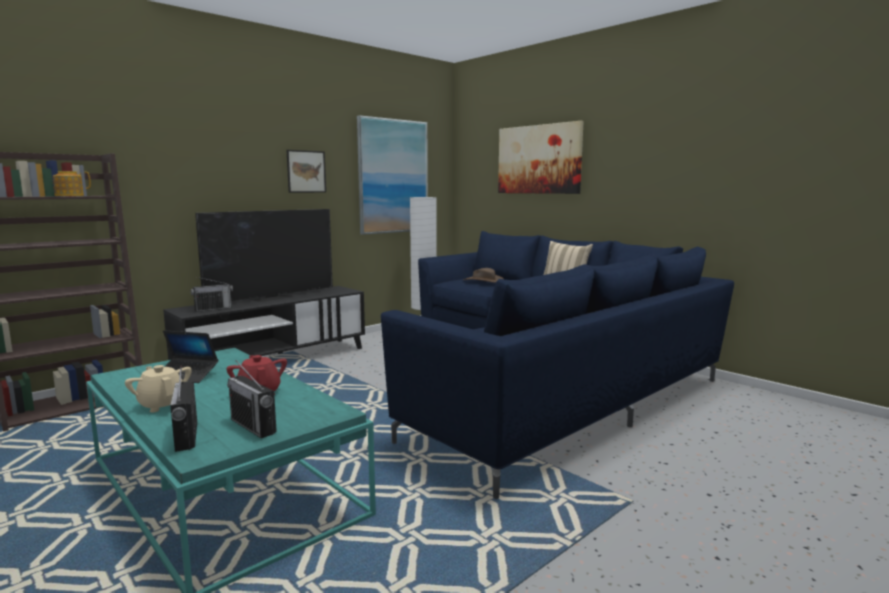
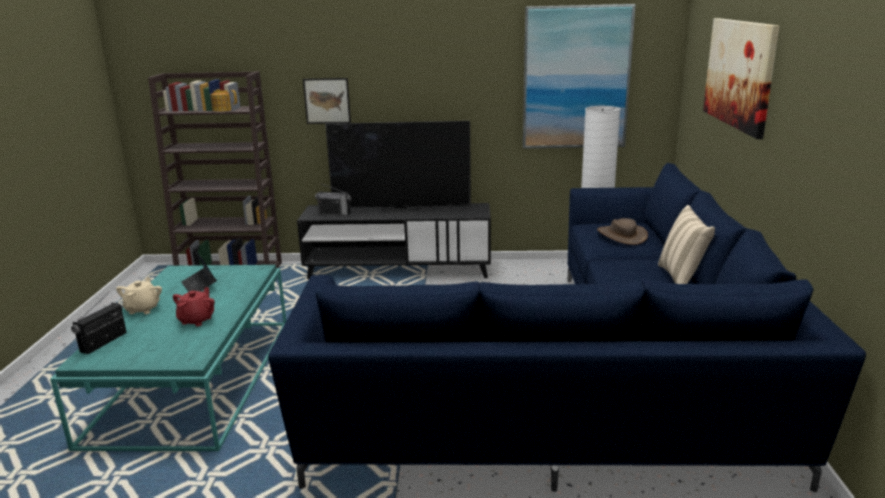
camera: 45 degrees right, 10 degrees up
radio [227,360,277,438] -> none
picture [287,150,326,193] -> picture moved to [303,78,351,124]

